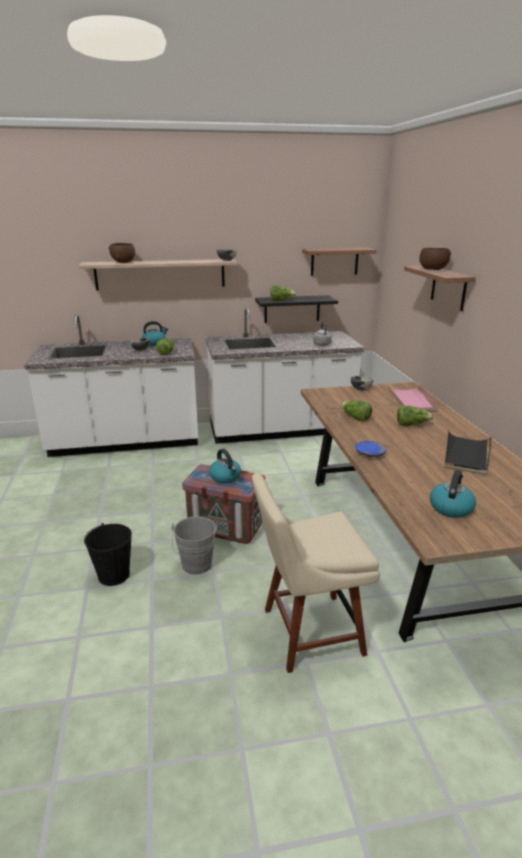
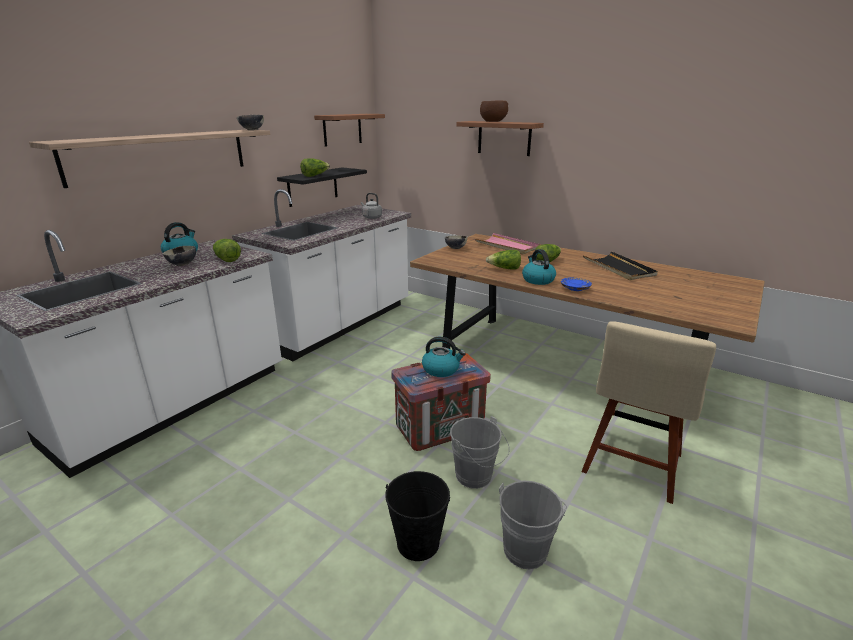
camera: 45 degrees left, 0 degrees up
brown bowl [109,243,135,263] -> none
kettle [430,470,476,518] -> kettle moved to [522,249,556,285]
none -> grey bucket [499,481,567,570]

